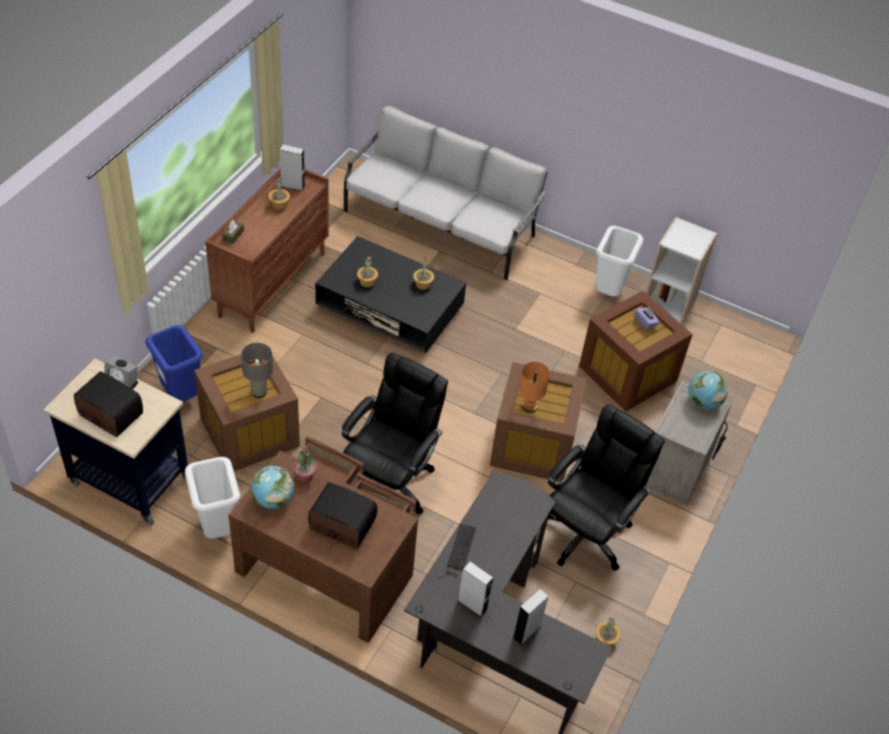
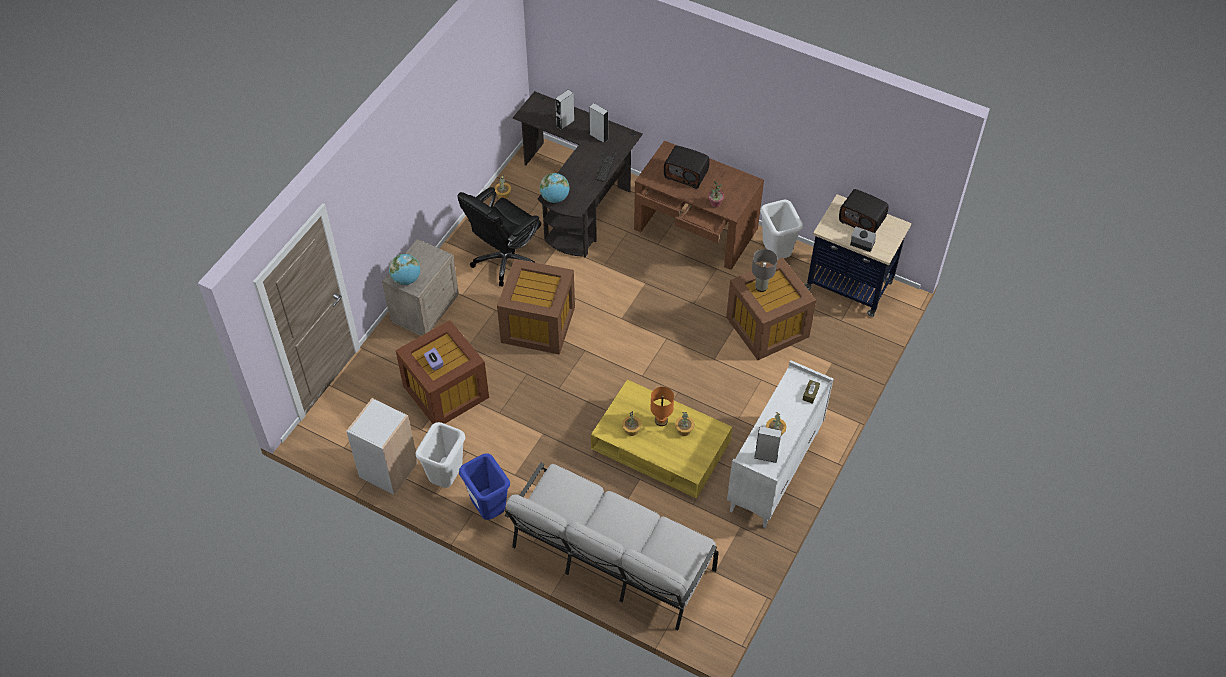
camera: 175 degrees left, 5 degrees up
blue trash can [146,325,203,402] -> blue trash can moved to [459,453,510,520]
brown cabinet [205,168,329,333] -> white cabinet [727,360,833,528]
globe [251,466,295,509] -> globe moved to [540,173,569,203]
black coffee table [315,236,466,353] -> yellow coffee table [591,379,732,499]
black office chair [342,353,448,515] -> none
orange table lamp [519,362,550,413] -> orange table lamp moved to [650,387,674,426]

